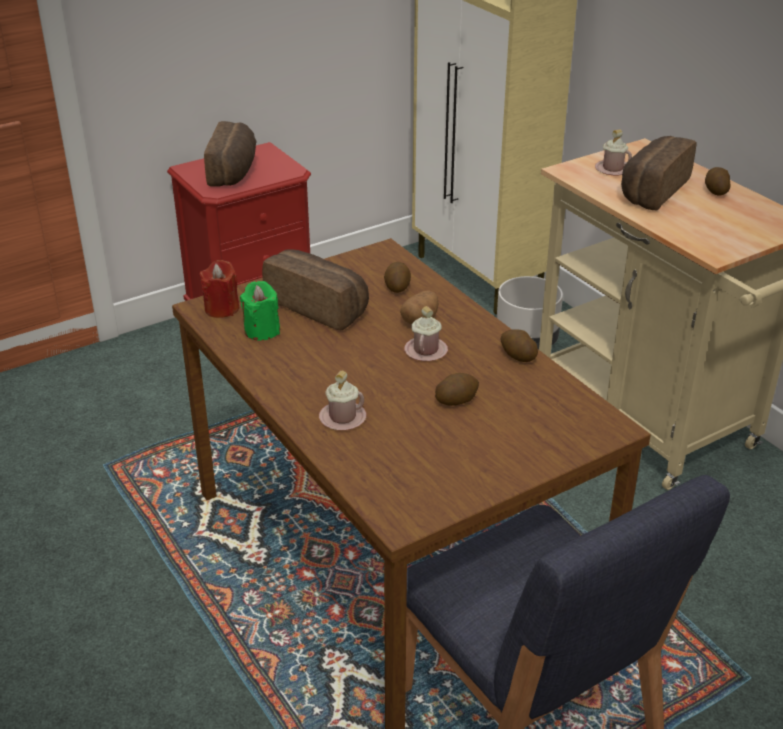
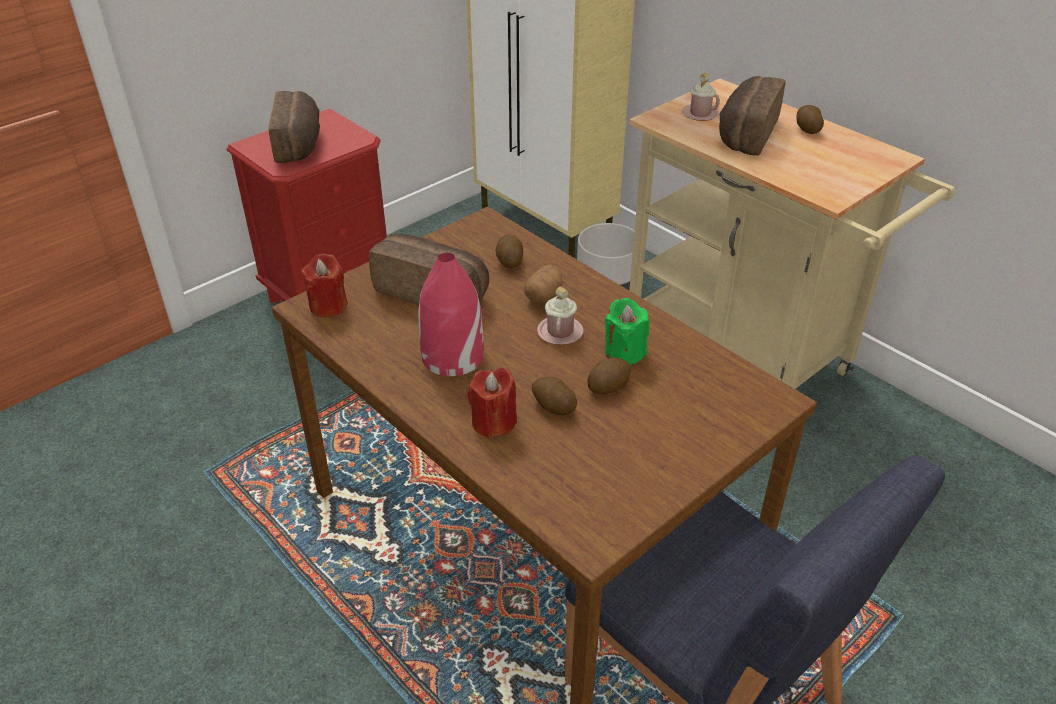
camera: 10 degrees left, 5 degrees up
green candle [240,281,280,341] -> green candle moved to [605,298,650,365]
pink mug [319,371,366,430] -> red candle [467,368,517,439]
potato [500,329,538,362] -> potato moved to [532,377,577,415]
none -> red vase [418,253,484,376]

